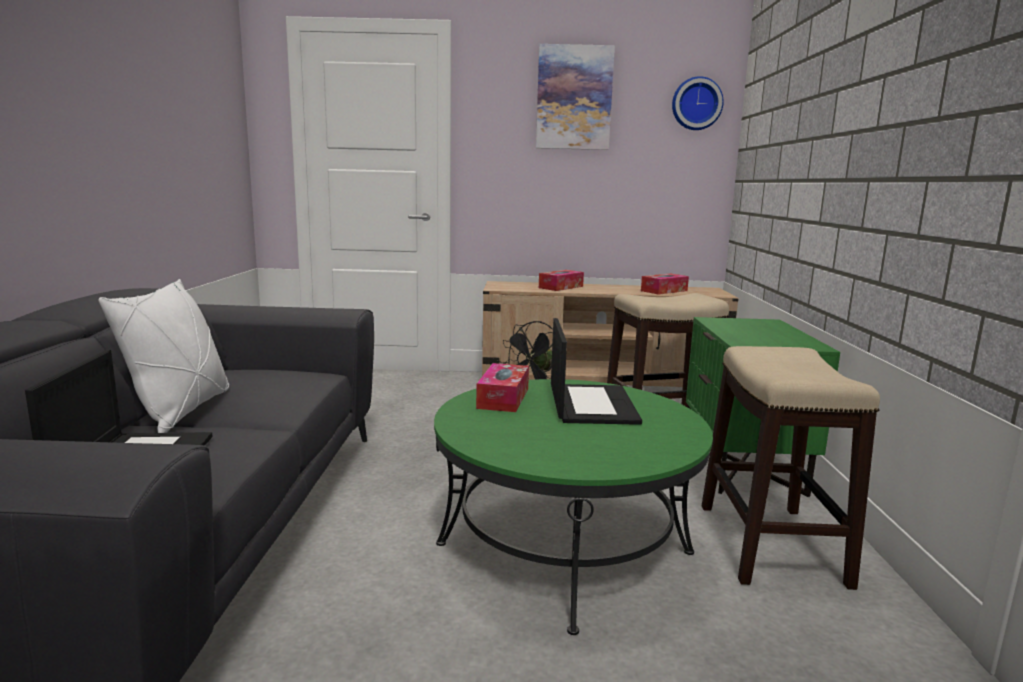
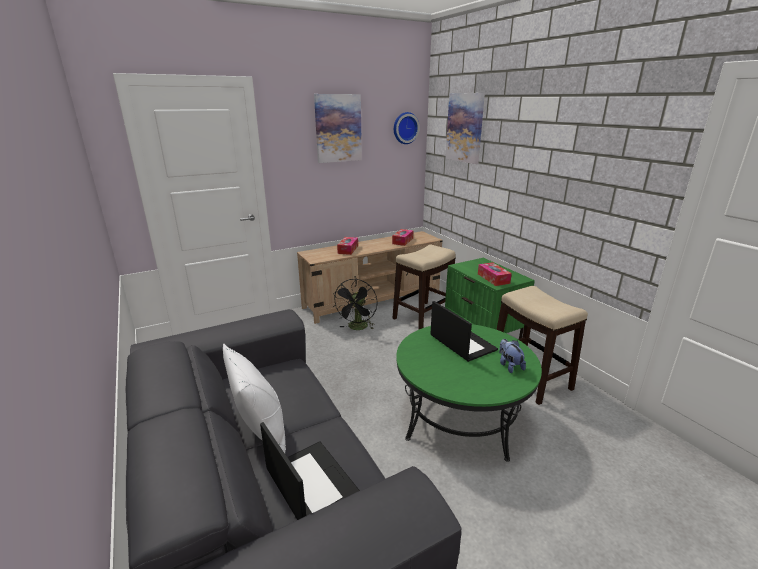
camera: 30 degrees left, 10 degrees up
tissue box [476,363,529,412] -> tissue box moved to [478,262,512,286]
none -> picture [445,93,485,164]
none -> plush toy [499,339,526,373]

